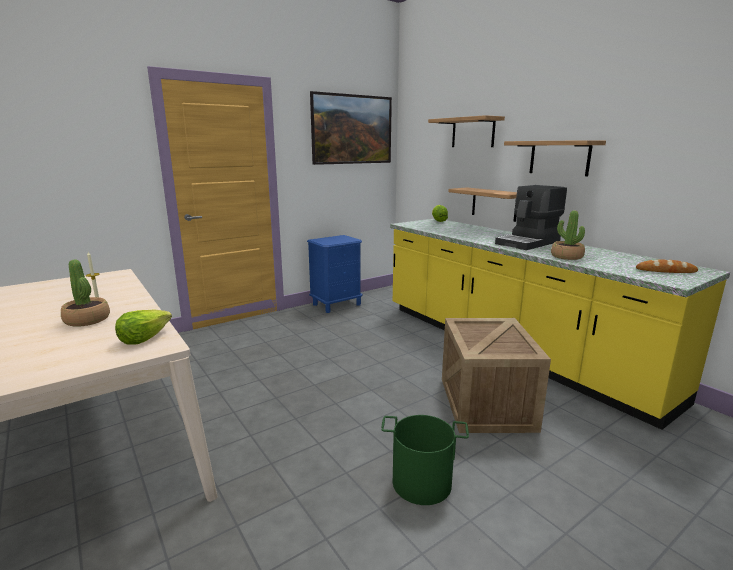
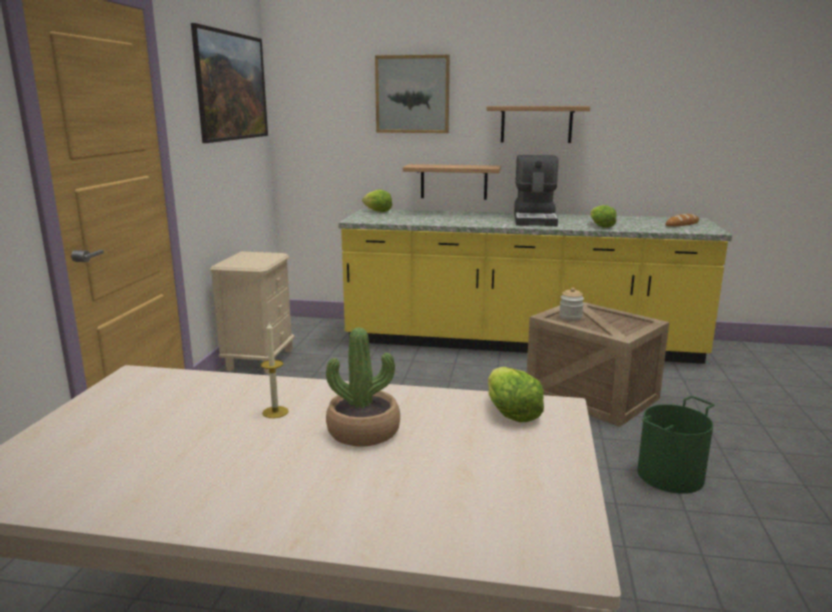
camera: 45 degrees left, 0 degrees up
blue nightstand [307,235,363,313] -> beige nightstand [210,251,295,374]
shelf [428,115,505,147] -> picture [375,55,450,133]
potted plant [551,210,585,260] -> lettuce [590,205,616,228]
none -> jar [559,288,584,321]

